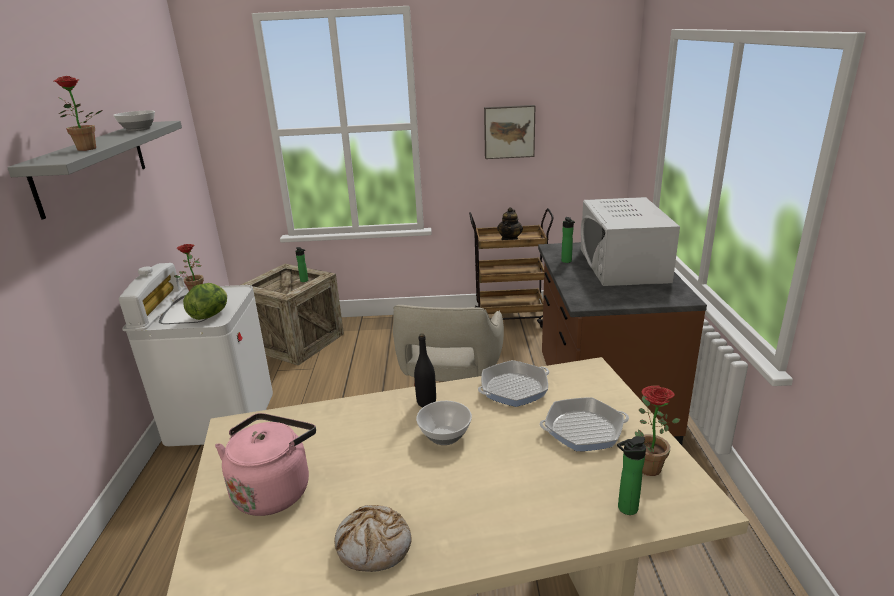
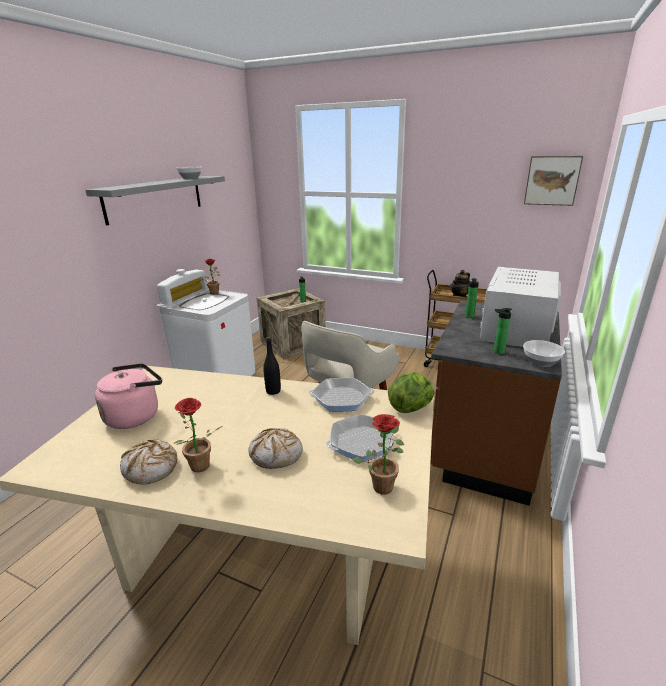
camera: 25 degrees right, 0 degrees up
potted plant [54,76,103,151] -> potted plant moved to [174,398,222,472]
lettuce [183,283,227,320] -> lettuce moved to [388,372,434,413]
bowl [416,401,472,445] -> bowl moved to [523,340,565,367]
picture [484,105,535,159] -> picture moved to [524,156,583,206]
frying pan [540,397,629,451] -> frying pan turned 45 degrees counterclockwise [326,414,394,462]
bottle [617,436,646,515] -> bottle moved to [494,308,512,354]
none -> bread [248,428,303,469]

